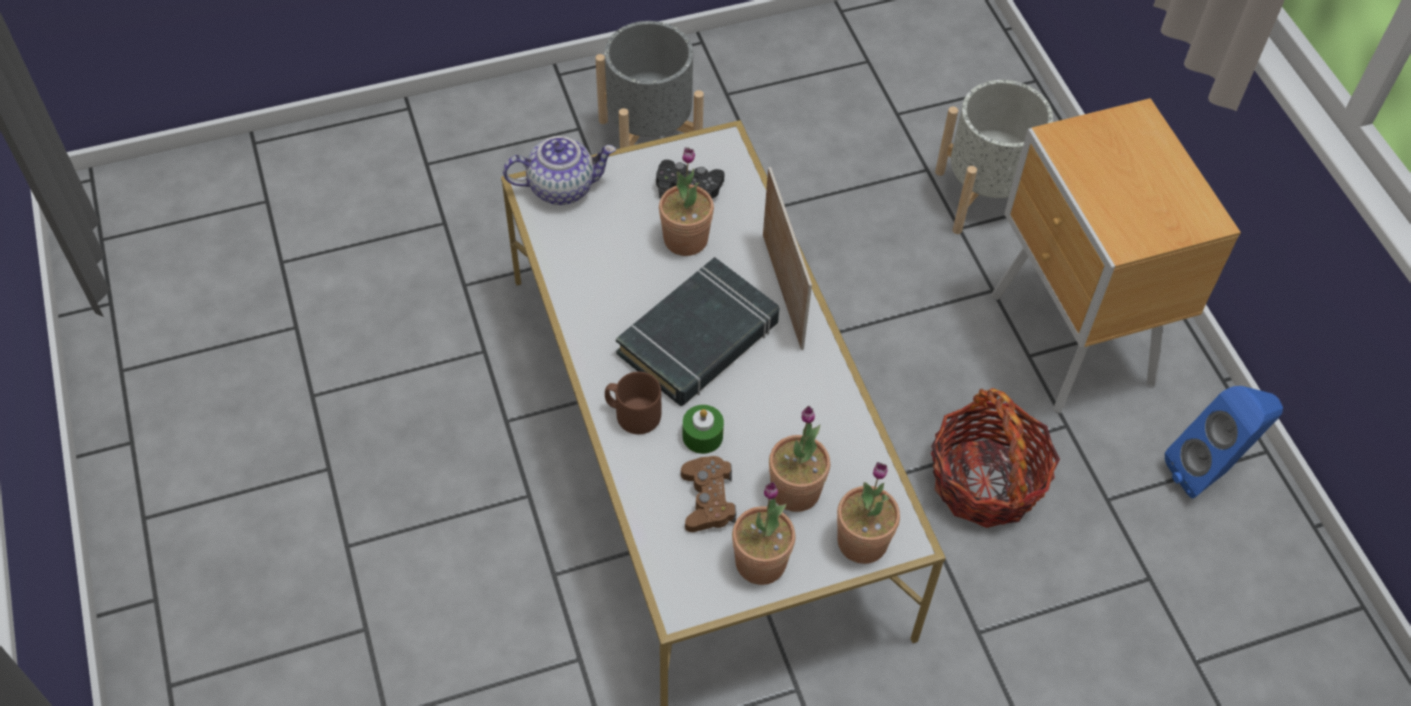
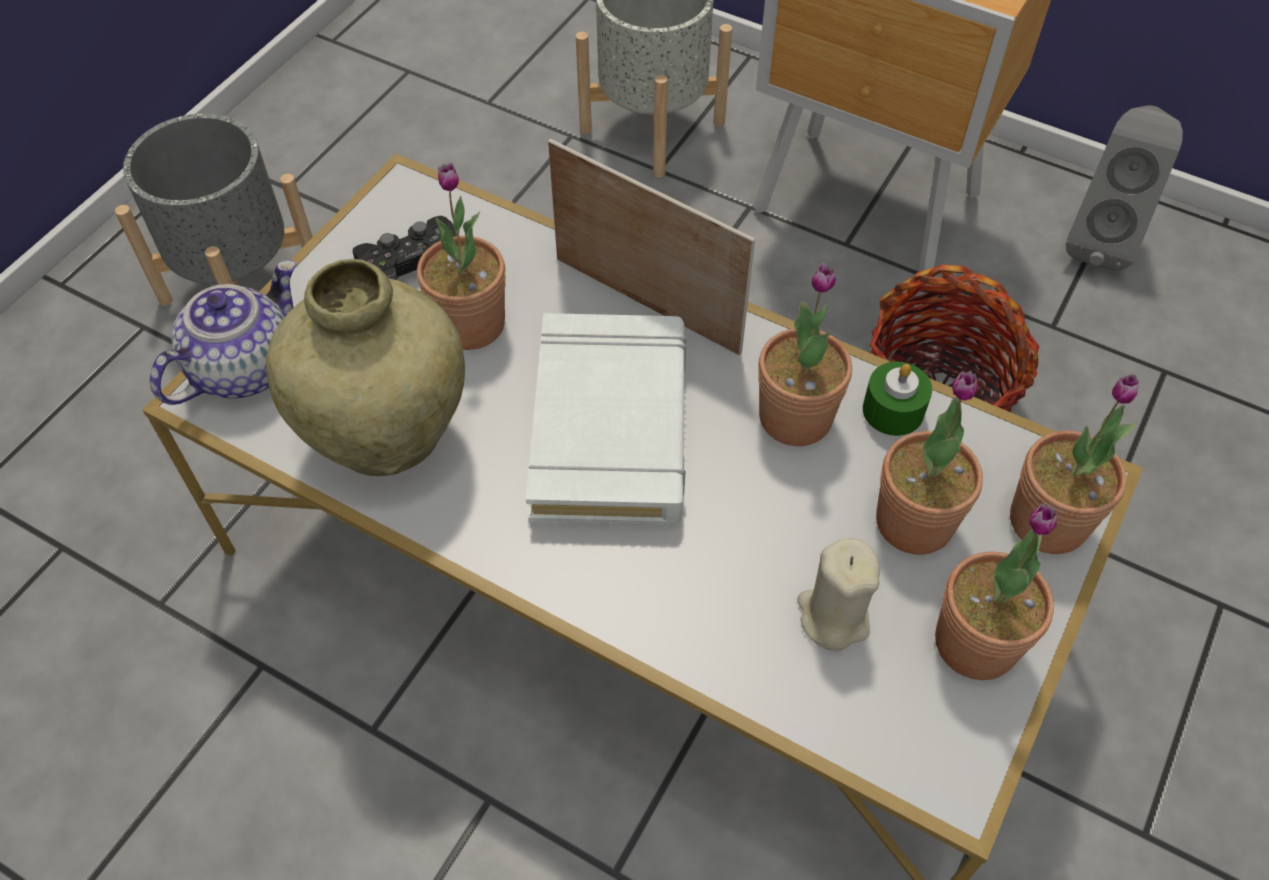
camera: 40 degrees left, 0 degrees up
brown mug [605,372,661,434] -> none
black book [616,257,779,406] -> white book [526,313,687,527]
brown game controller [681,456,736,532] -> beige candle [797,538,880,651]
green candle [682,405,724,454] -> green candle moved to [863,361,932,436]
blue speaker [1165,386,1283,498] -> grey speaker [1066,105,1183,271]
none -> beige vase [266,259,465,476]
none -> potted plant [758,262,852,446]

